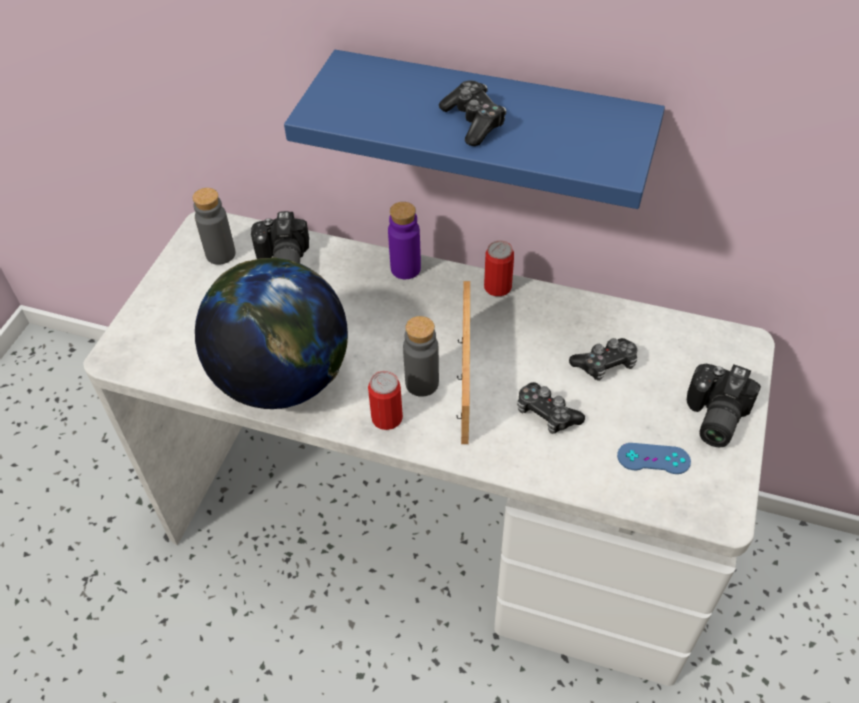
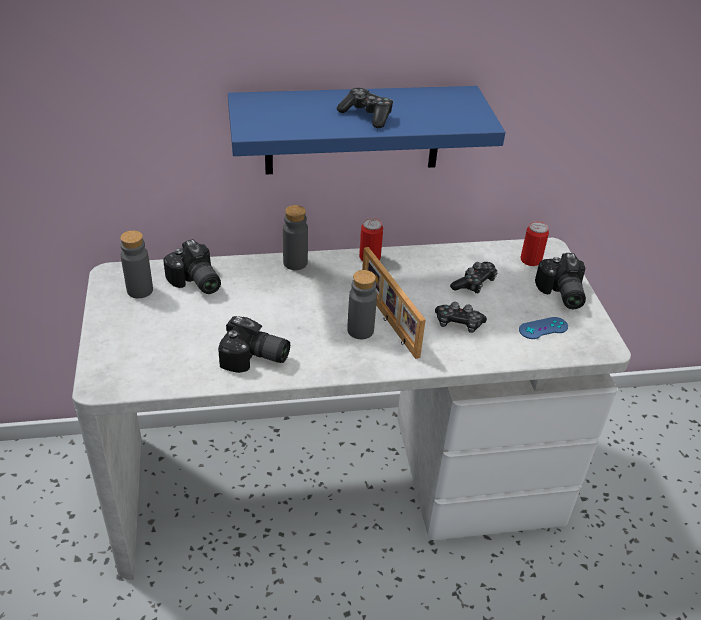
camera: 30 degrees left, 10 degrees down
globe [195,257,348,409] -> camera [218,316,290,373]
can [368,371,403,430] -> can moved to [521,221,549,266]
purple bottle [388,202,421,279] -> grey bottle [283,205,308,270]

